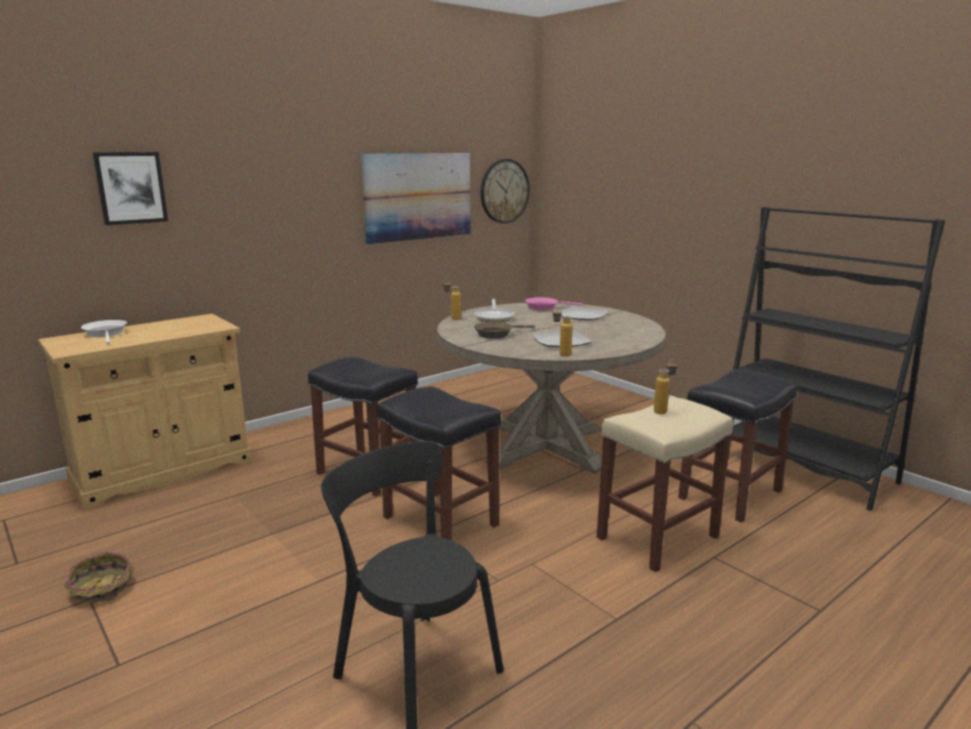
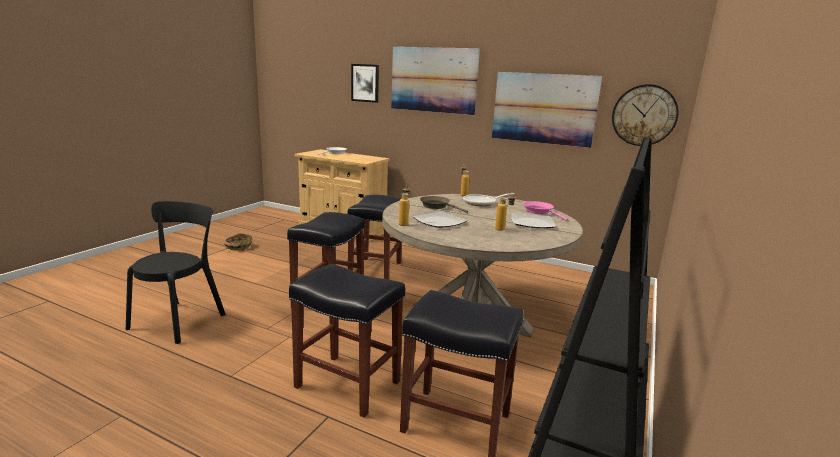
camera: 65 degrees right, 0 degrees up
beige stool [597,397,733,572] -> black stool [289,264,405,418]
bottle [654,359,677,414] -> bottle moved to [495,193,516,231]
none -> picture [391,47,480,115]

